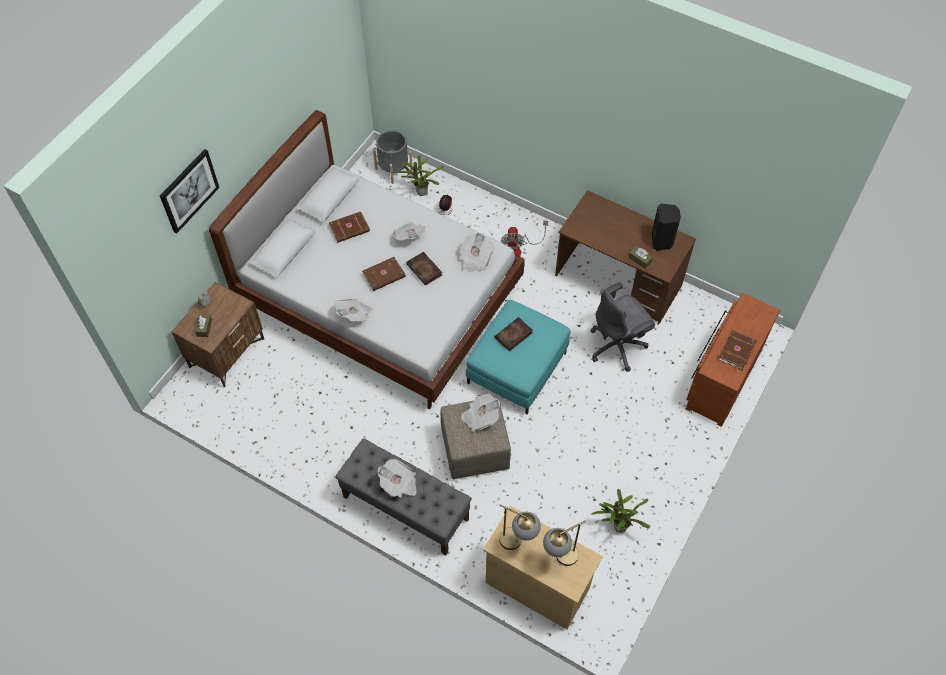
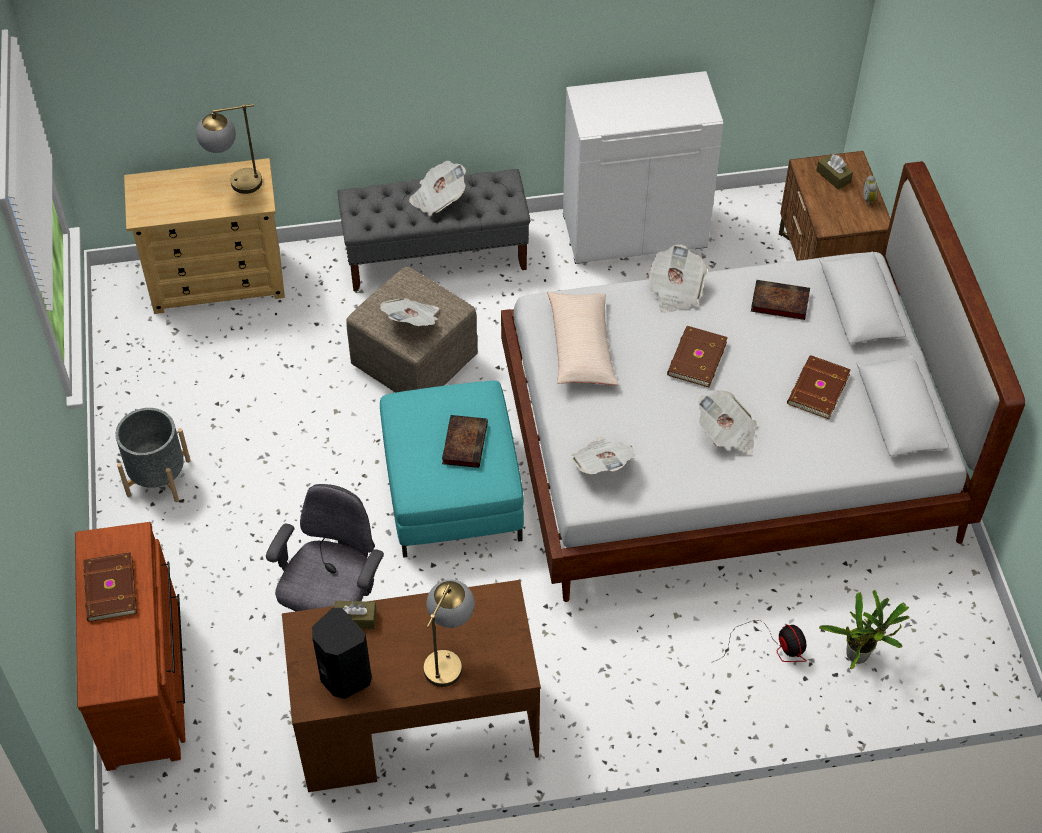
camera: 140 degrees right, 5 degrees down
picture [160,149,219,234] -> none
grey planter [373,130,413,184] -> grey planter moved to [115,408,191,502]
book [406,252,442,286] -> book moved to [751,280,810,320]
fan [501,221,548,257] -> none
table lamp [543,520,586,566] -> table lamp moved to [423,580,475,687]
potted plant [591,489,650,533] -> none
none -> beige pillow [547,292,618,385]
none -> white cabinet [563,71,723,264]

